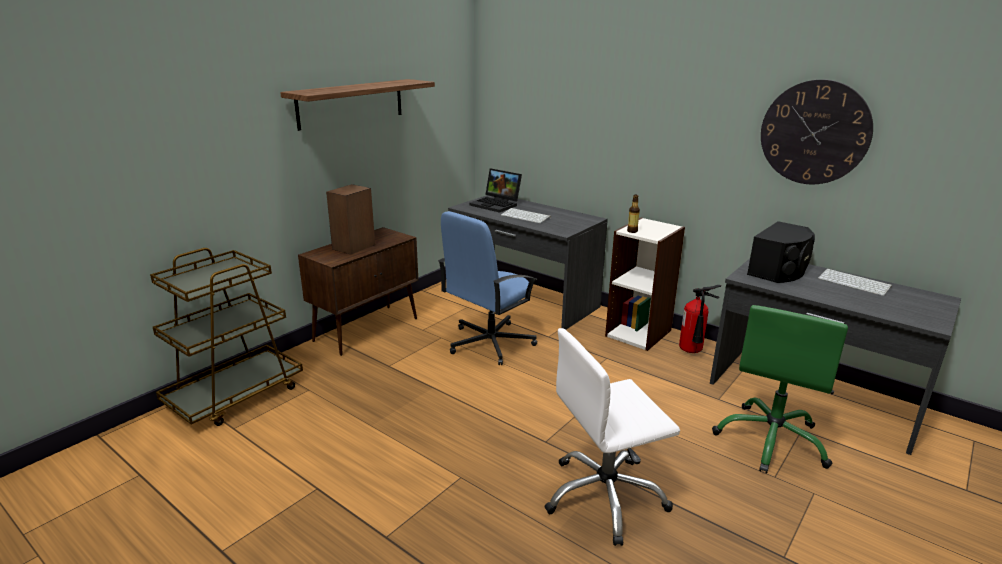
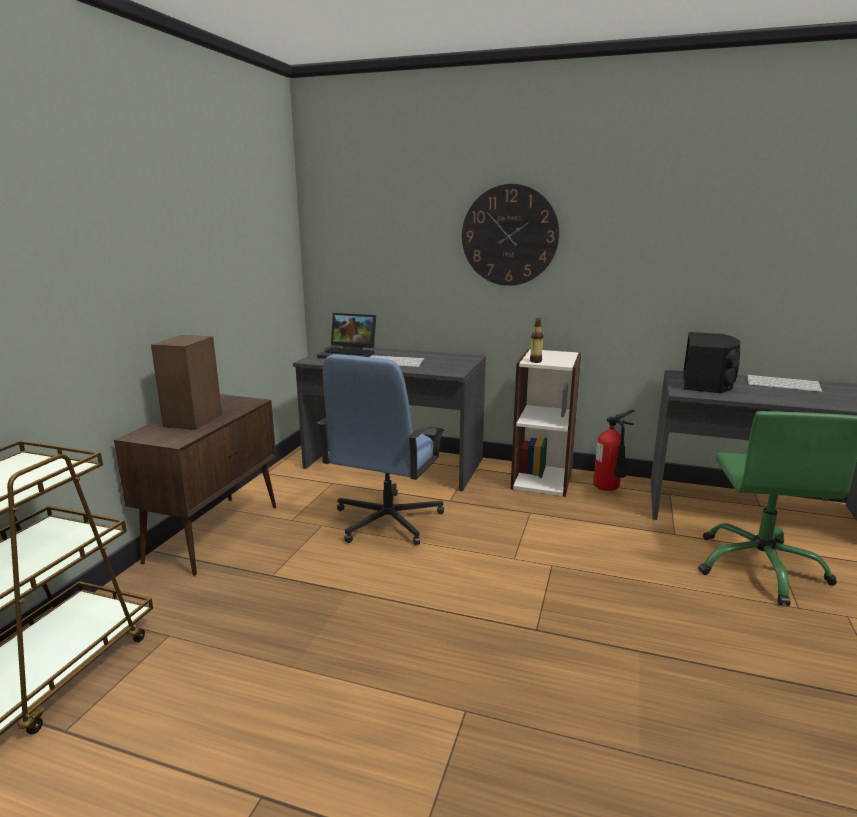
camera: 20 degrees left, 5 degrees down
shelf [280,79,435,131] -> none
white office chair [544,328,680,546] -> none
wall clock [761,79,873,184] -> wall clock moved to [462,184,559,286]

